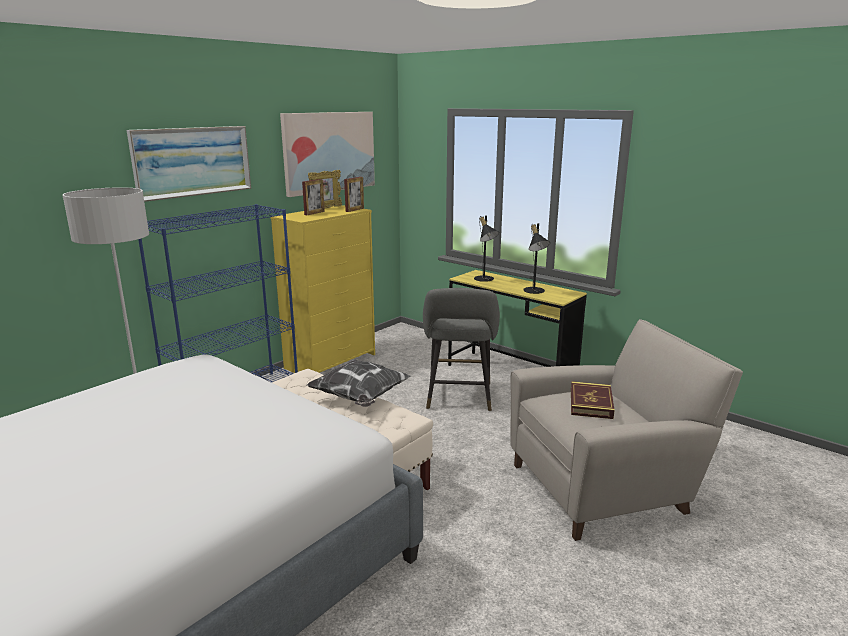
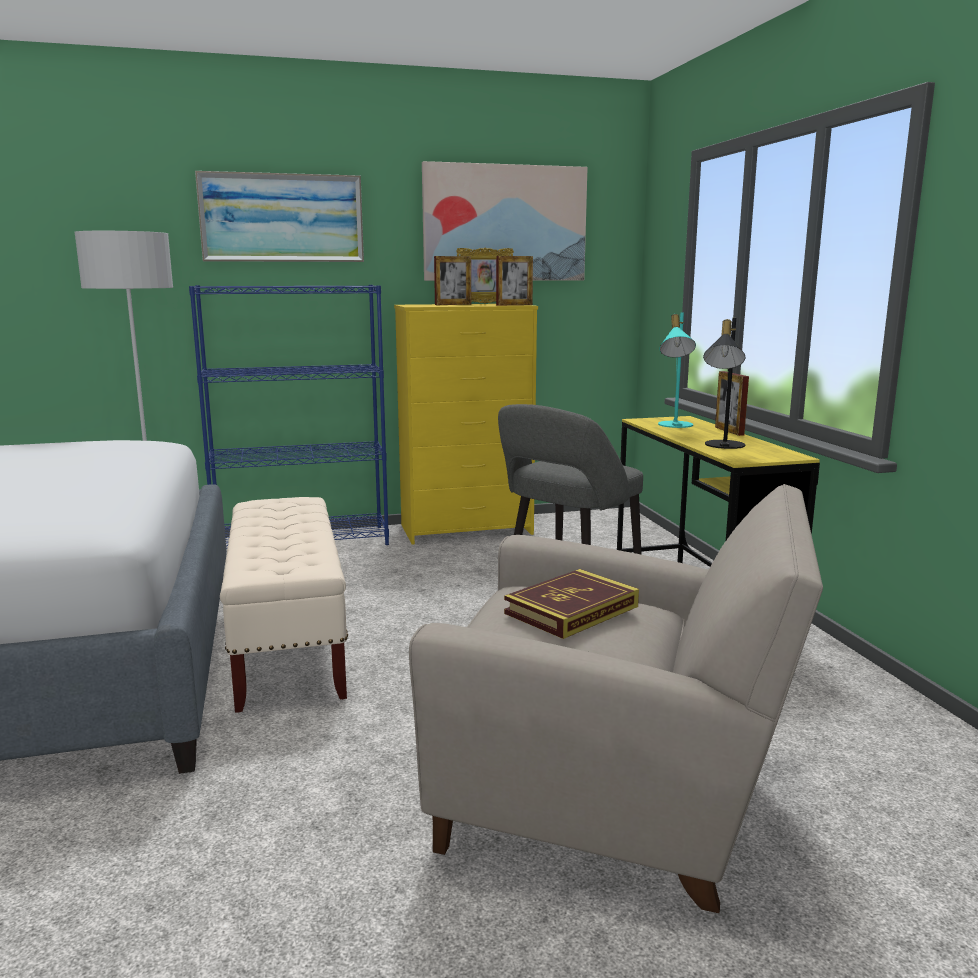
camera: 35 degrees right, 5 degrees down
pillow [307,359,411,407] -> none
black table lamp [474,215,499,282] -> turquoise table lamp [658,312,696,428]
none -> picture frame [715,371,749,436]

